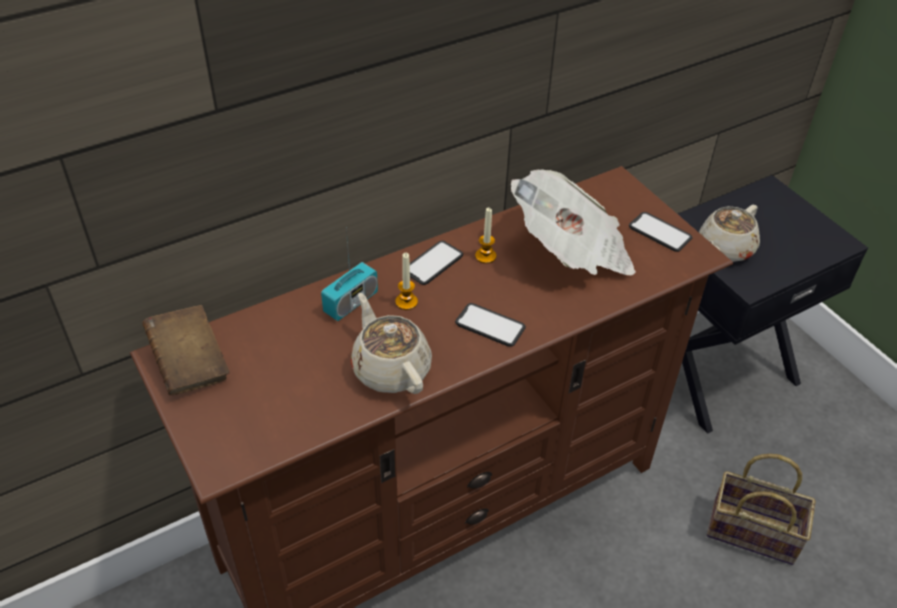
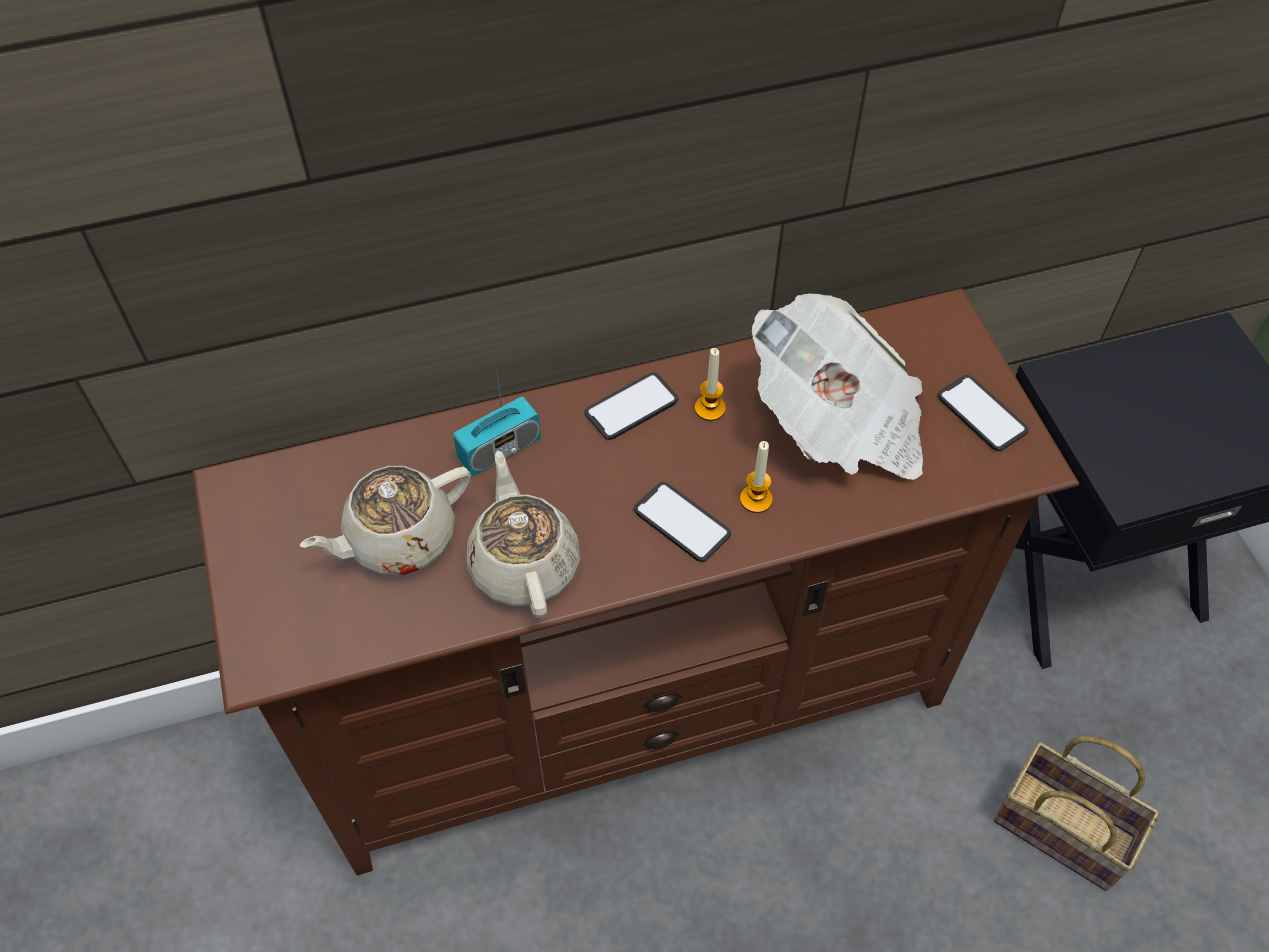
camera: 15 degrees right, 10 degrees up
brown book [142,305,229,395] -> none
candle [395,253,418,310] -> candle moved to [740,441,773,513]
beige teapot [699,205,760,262] -> beige teapot moved to [300,466,471,575]

